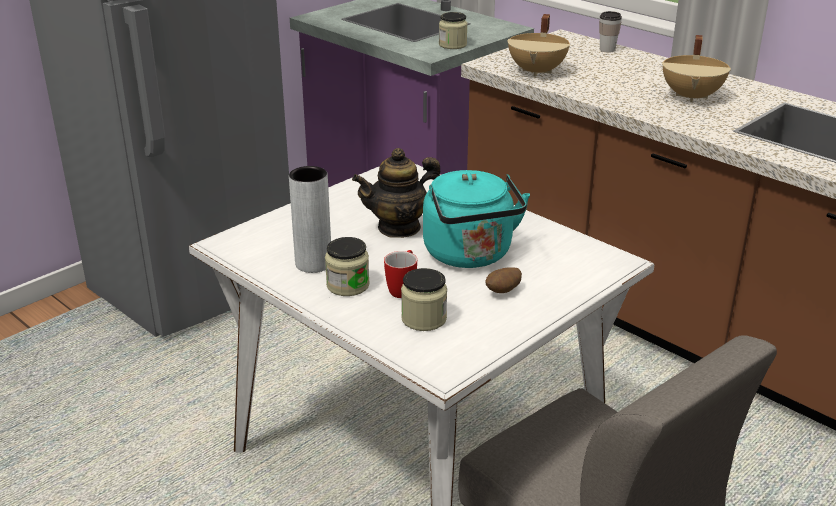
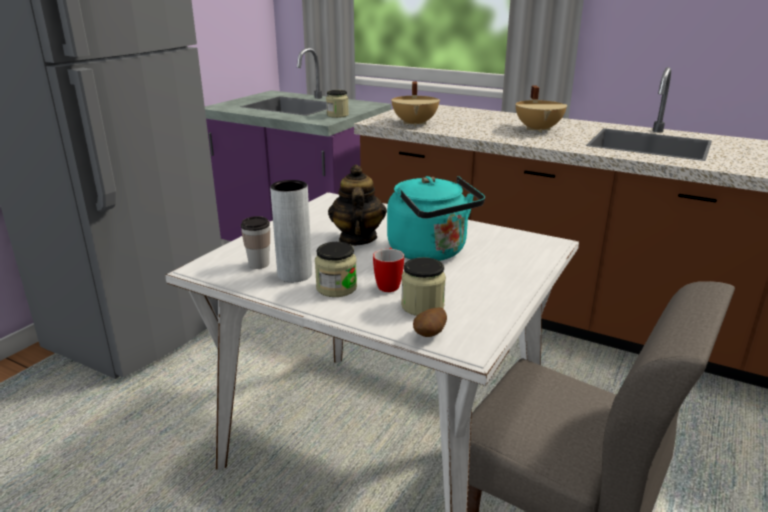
camera: 15 degrees left, 5 degrees down
teapot [352,148,440,238] -> teapot turned 120 degrees clockwise [328,164,387,246]
potato [486,267,522,293] -> potato moved to [413,307,447,337]
cup [599,11,622,52] -> cup moved to [241,216,270,269]

